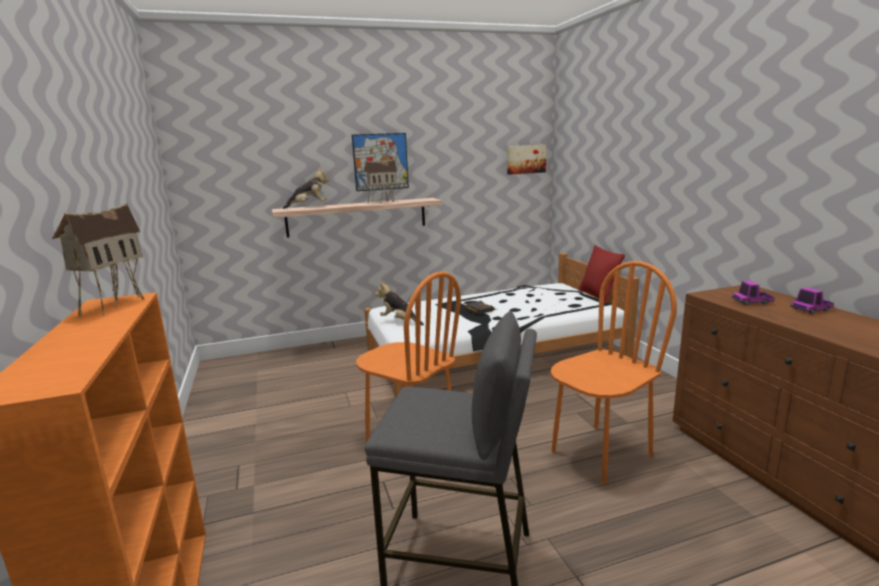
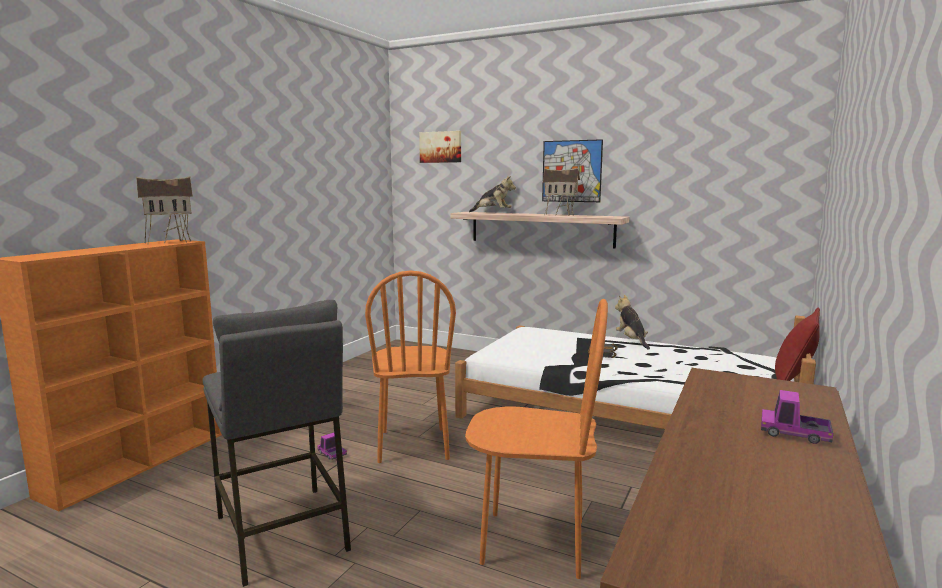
camera: 45 degrees right, 5 degrees down
plush toy [375,282,424,326] -> plush toy moved to [615,295,650,349]
picture [507,145,546,175] -> picture moved to [419,131,461,163]
toy truck [732,281,775,305] -> toy truck moved to [317,432,347,460]

